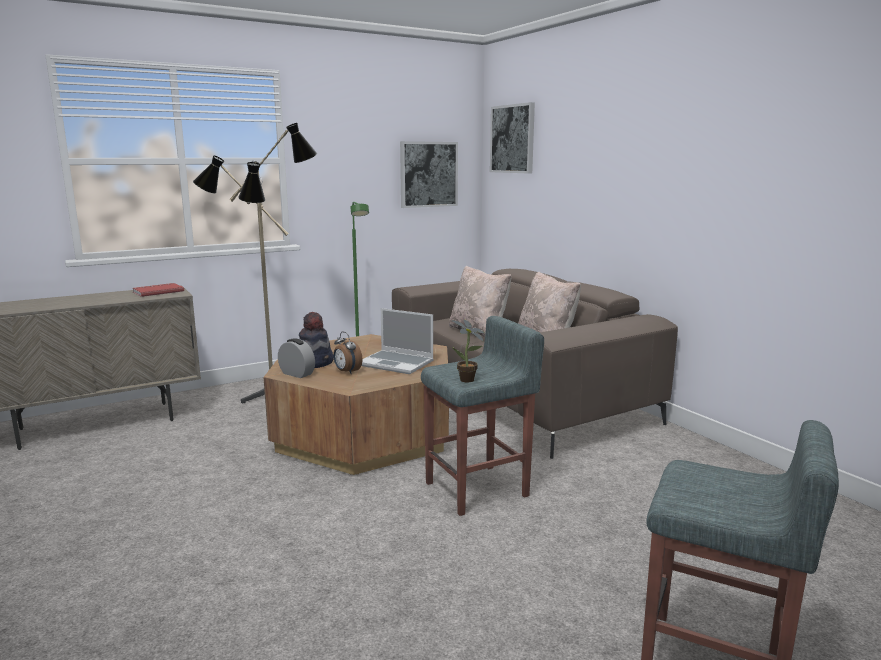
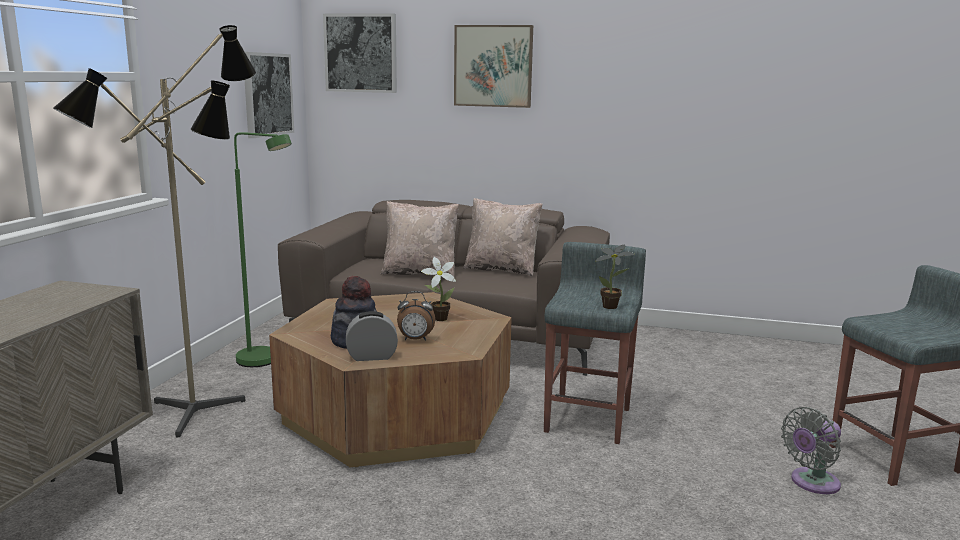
camera: 45 degrees left, 0 degrees up
red book [132,283,184,297] -> none
laptop [362,308,434,374] -> potted plant [421,257,456,321]
none -> picture [454,25,533,108]
none -> grey fan [781,407,841,494]

